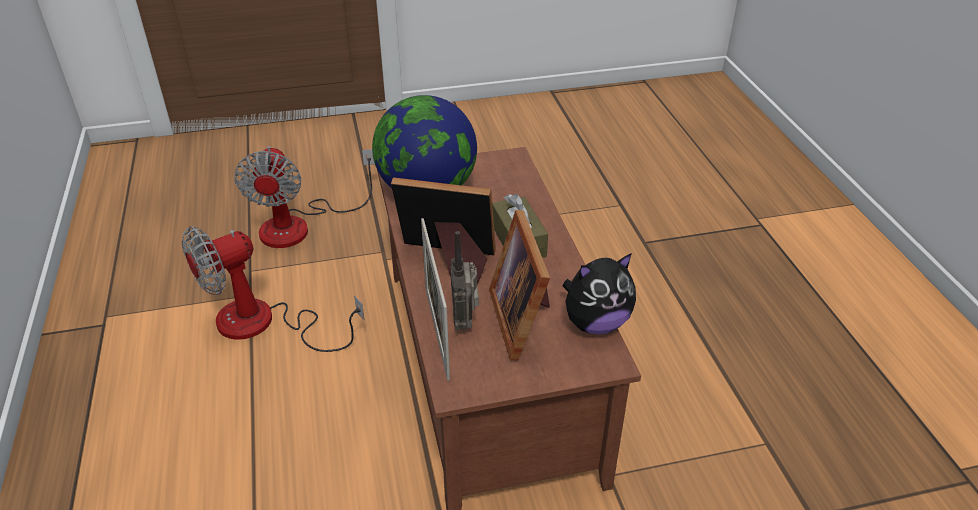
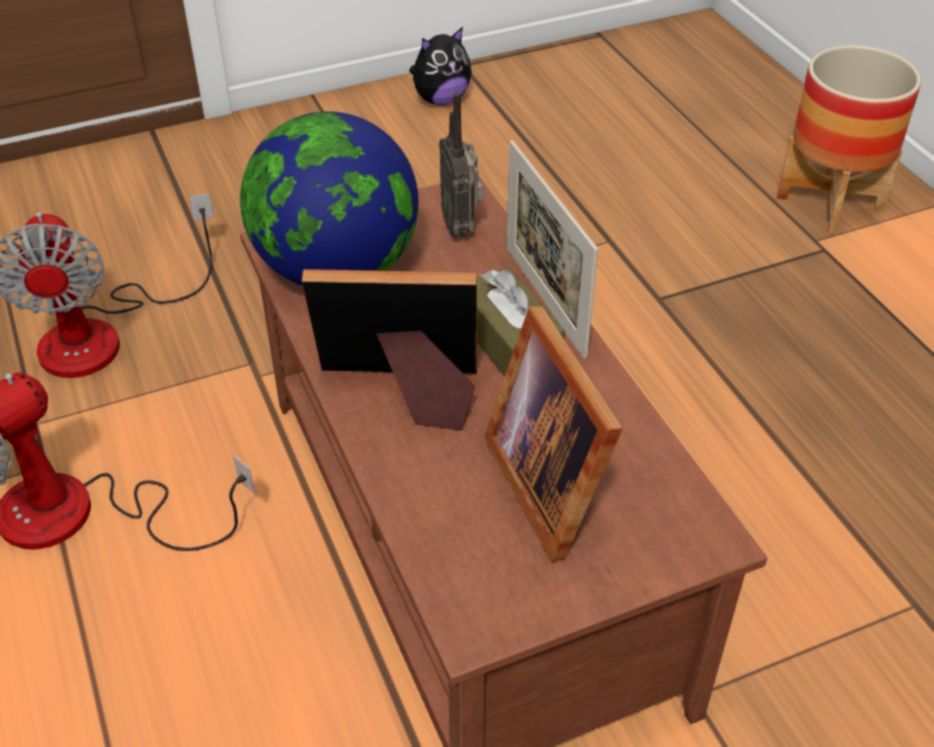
camera: 10 degrees left, 5 degrees up
picture frame [421,218,450,381] -> picture frame moved to [506,140,598,359]
radio [450,231,479,331] -> radio moved to [439,92,484,238]
plush toy [562,253,636,334] -> plush toy moved to [409,27,472,105]
none -> planter [777,45,921,235]

